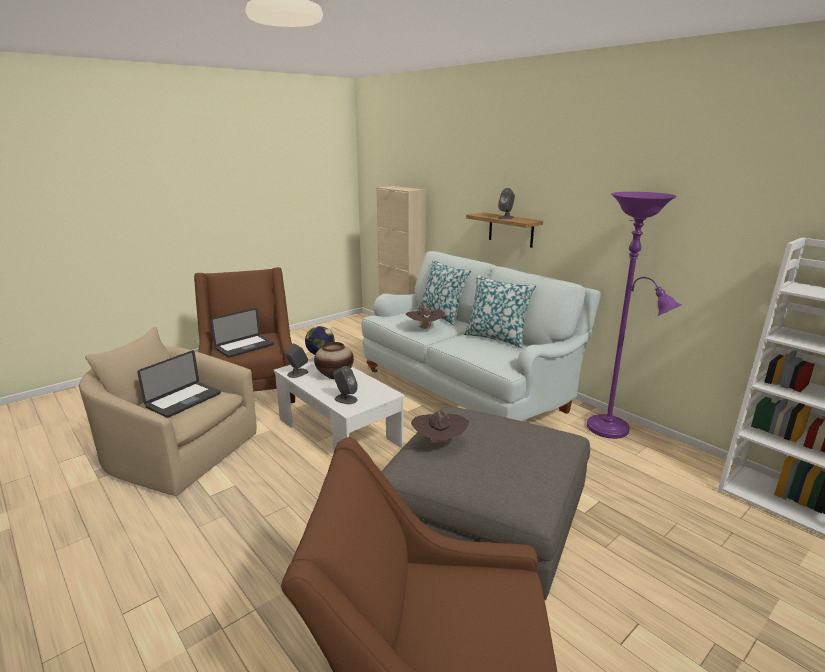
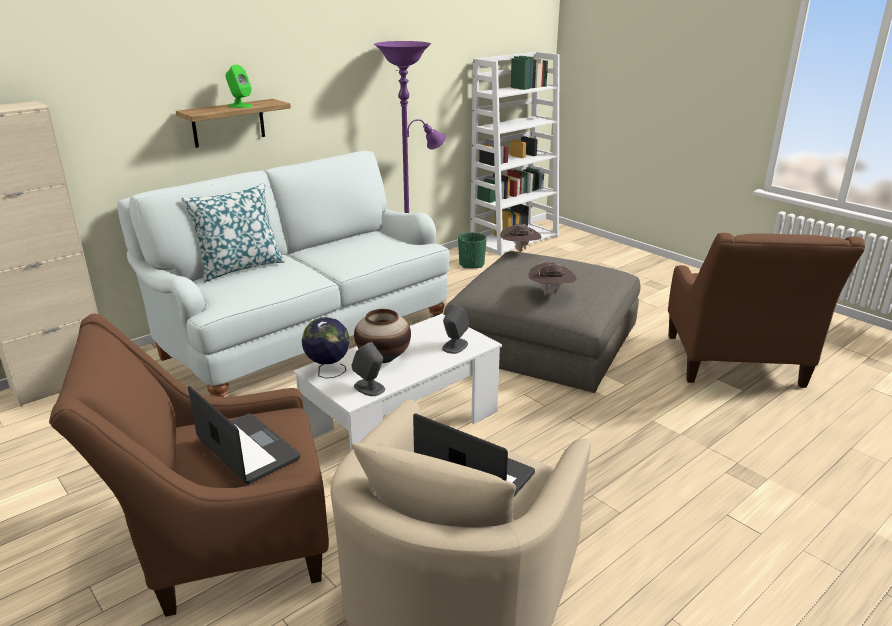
camera: 90 degrees left, 5 degrees up
brown hat [406,306,445,329] -> brown hat moved to [500,224,542,252]
pillow [464,275,537,348] -> none
grey speaker [498,188,515,219] -> green speaker [225,65,253,108]
none -> green planter [458,232,487,268]

